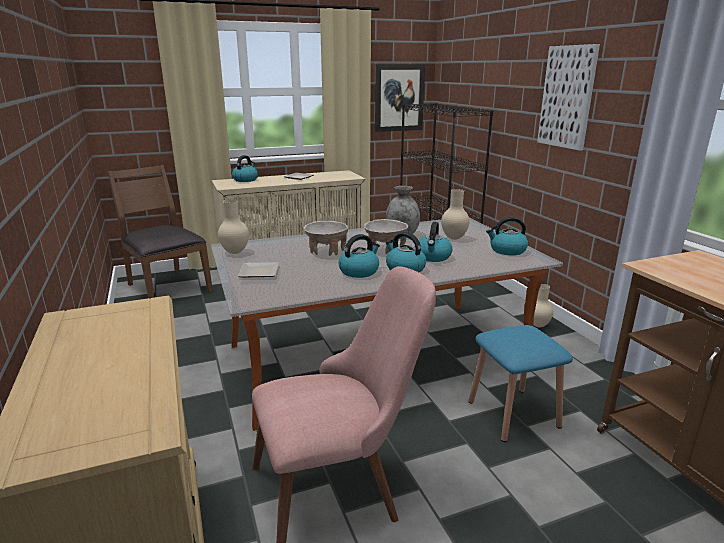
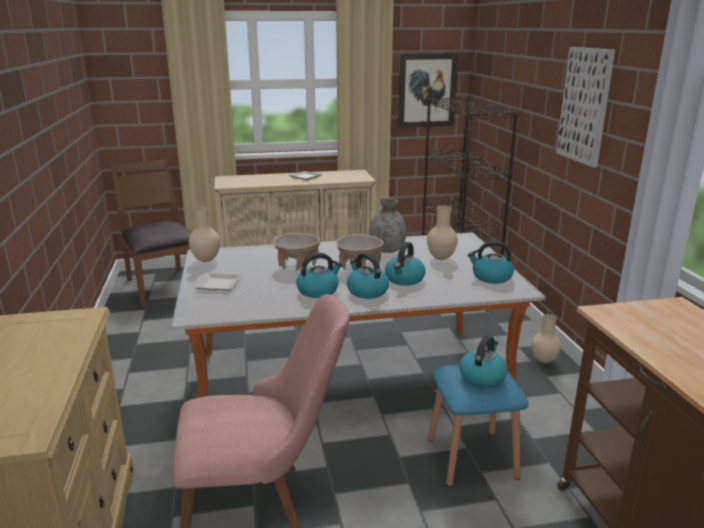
camera: 10 degrees right, 0 degrees up
kettle [232,155,258,182] -> kettle moved to [460,335,508,388]

